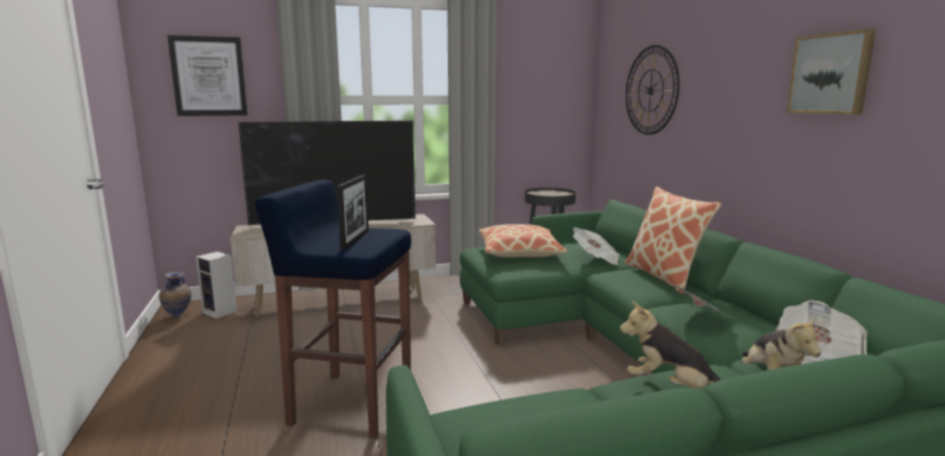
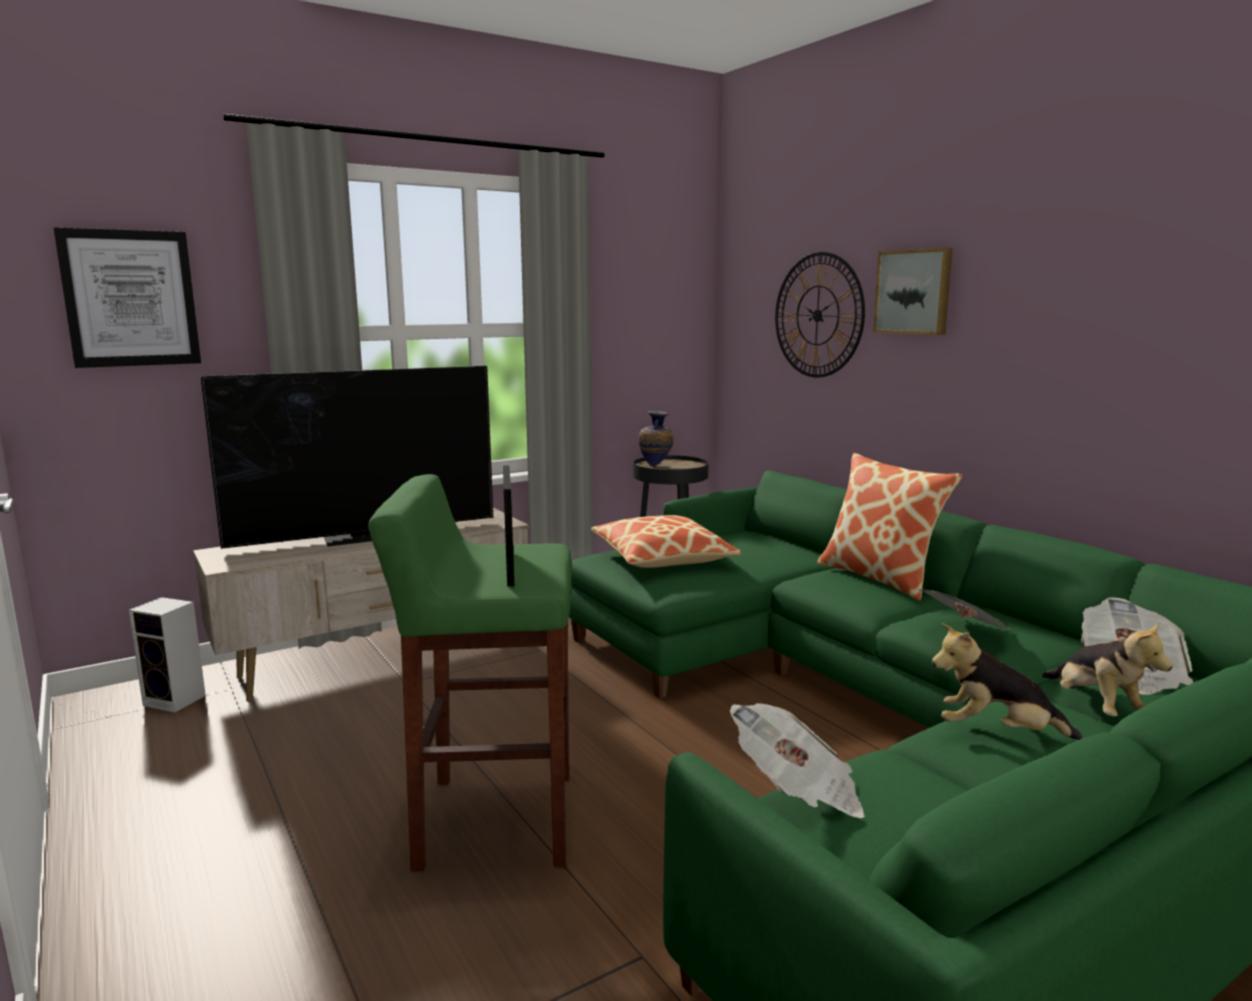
camera: 15 degrees left, 0 degrees up
vase [159,272,191,317] -> vase moved to [639,411,674,466]
blue stool [255,180,411,438] -> green stool [368,474,572,871]
newspaper [573,228,620,265] -> newspaper moved to [730,703,865,818]
picture [786,29,876,115] -> picture moved to [873,248,953,335]

